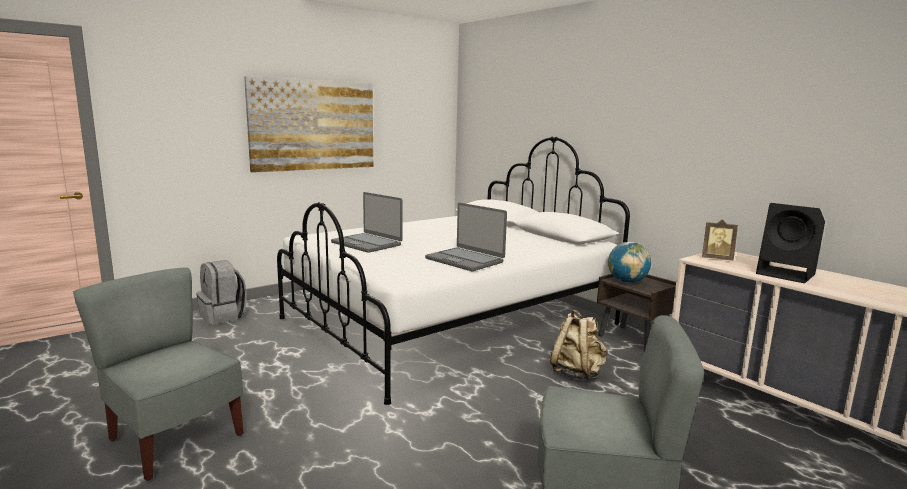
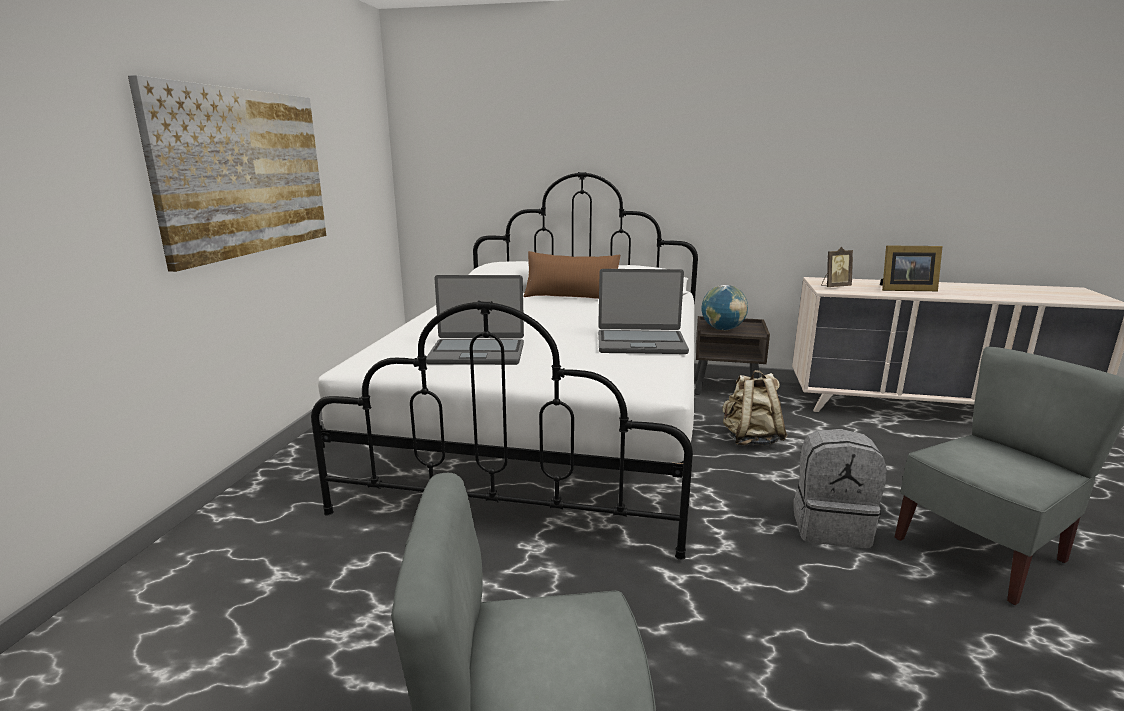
camera: 40 degrees left, 5 degrees up
grey backpack [197,260,247,325] -> grey backpack moved to [793,429,887,548]
black speaker [756,203,825,283] -> picture frame [880,246,942,291]
none -> brown pillow [523,251,620,299]

